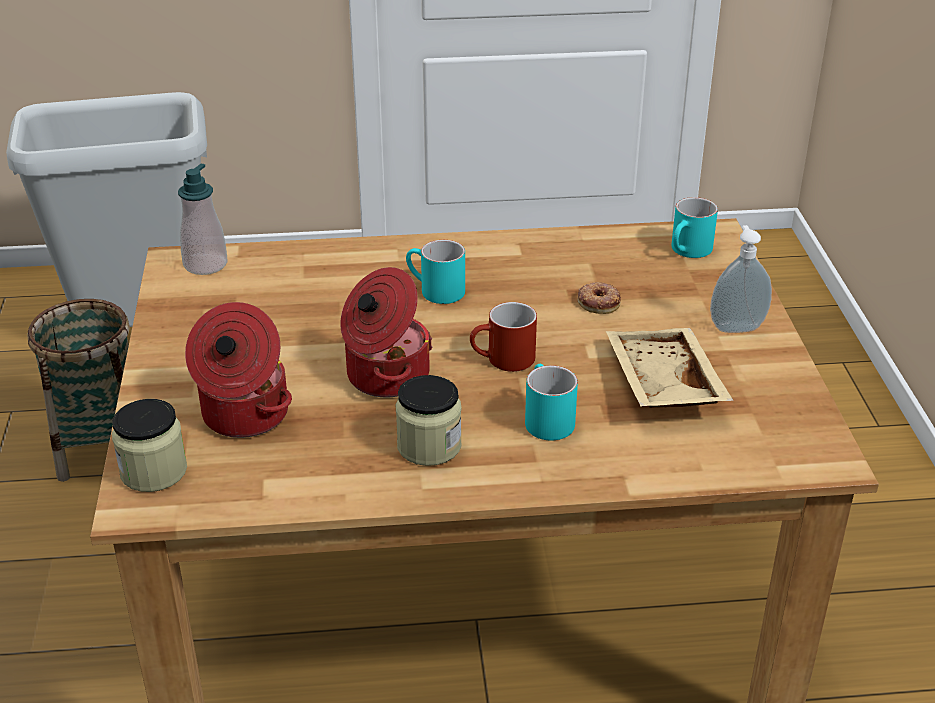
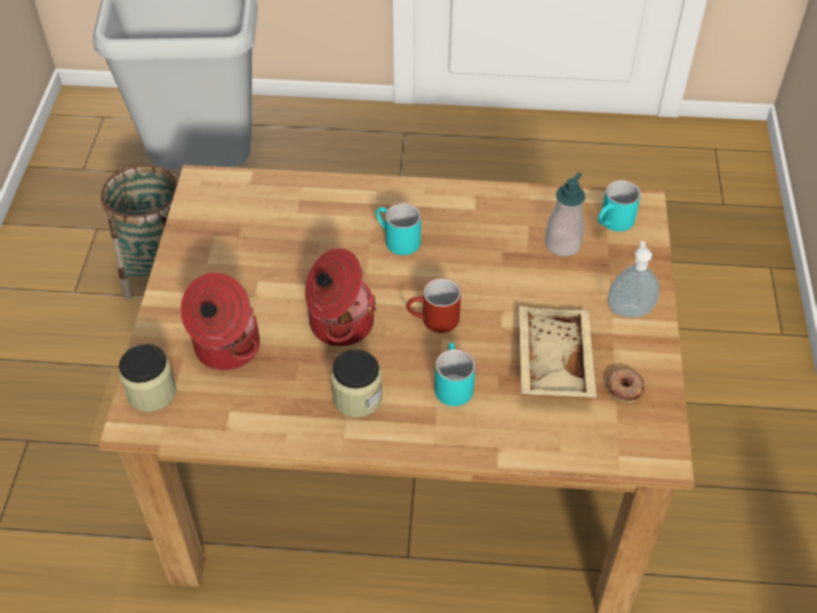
camera: 10 degrees right, 15 degrees up
soap dispenser [178,164,227,275] -> soap dispenser moved to [545,172,585,256]
donut [578,282,621,314] -> donut moved to [606,368,644,404]

